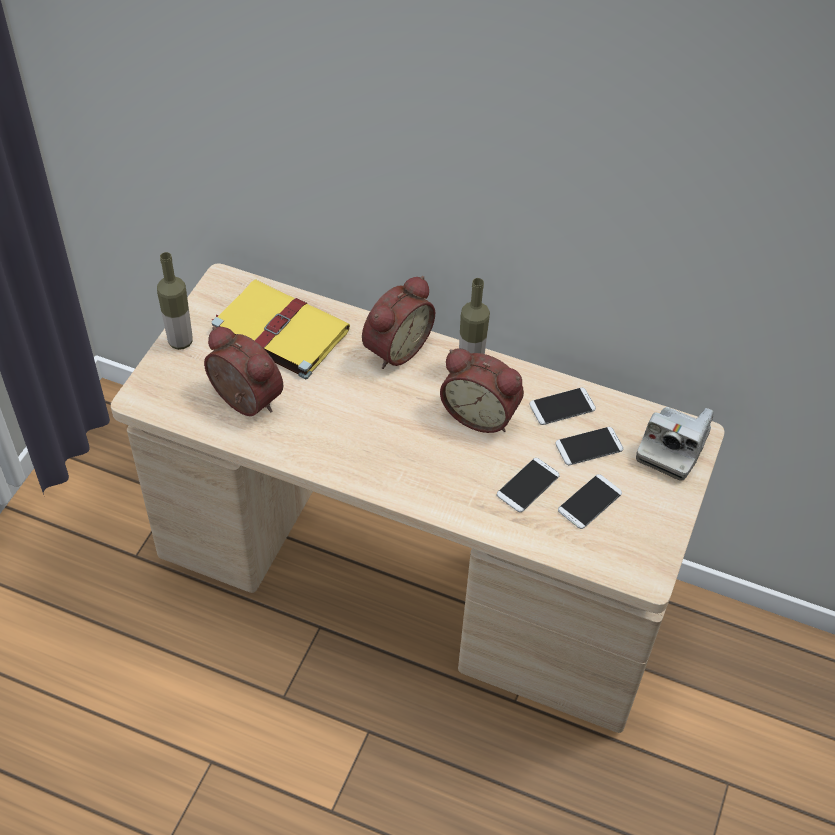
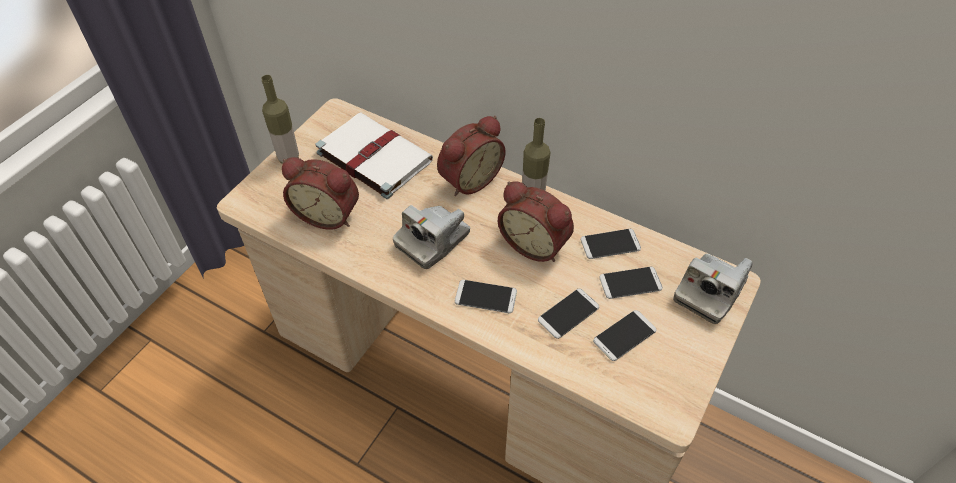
camera: 10 degrees right, 0 degrees up
alarm clock [204,326,283,416] -> alarm clock turned 150 degrees clockwise [282,157,359,230]
yellow book [211,279,350,379] -> white book [316,113,433,199]
none -> camera [393,205,470,269]
none -> phone [455,280,517,313]

